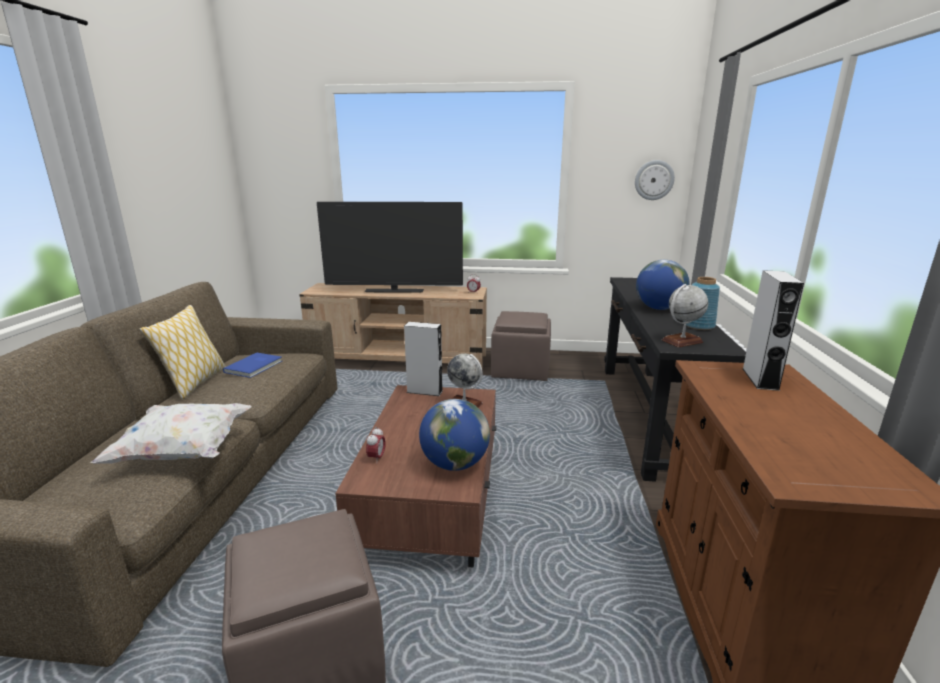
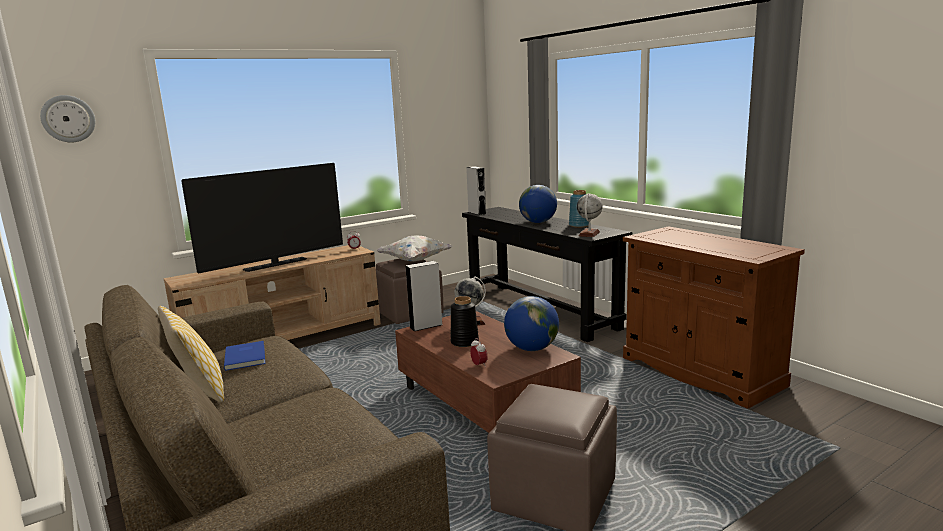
camera: 40 degrees left, 5 degrees down
white pillow [91,403,252,464] -> white pillow moved to [377,235,453,261]
wall clock [635,160,675,200] -> wall clock moved to [40,95,96,142]
grey speaker [742,270,804,391] -> grey speaker moved to [466,166,486,215]
none -> black vase [451,296,479,347]

